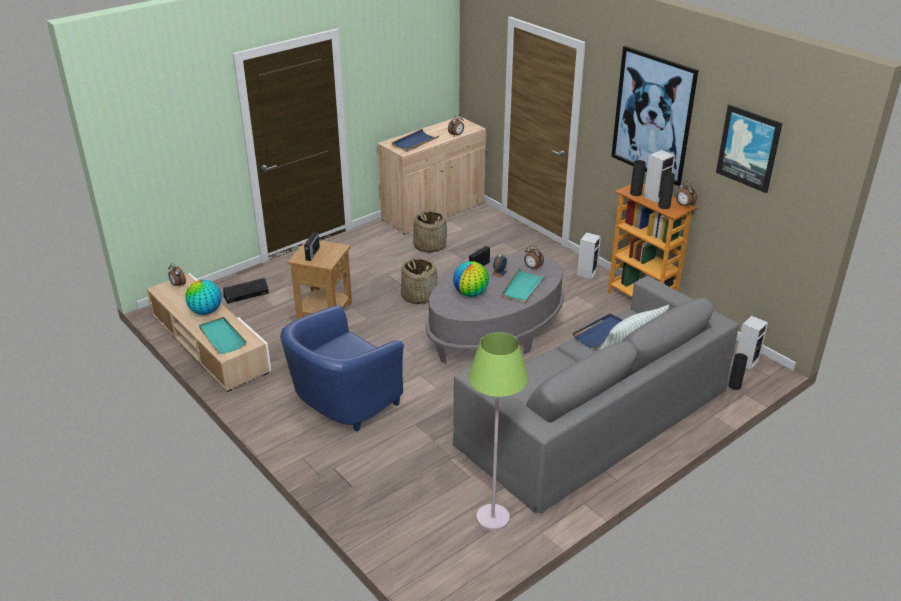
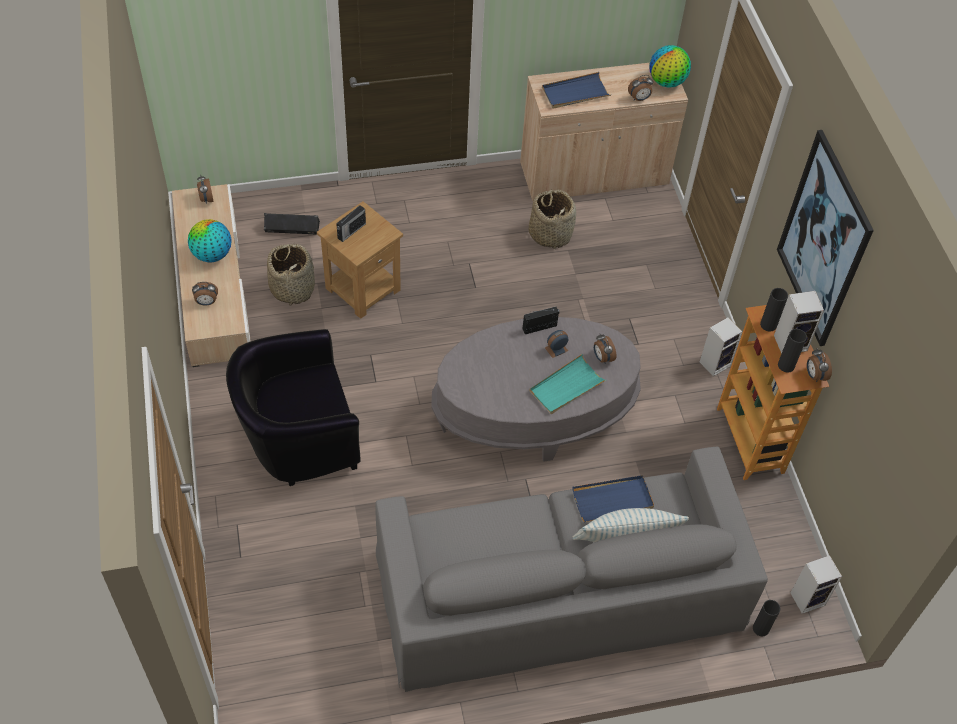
camera: 25 degrees right, 20 degrees up
turquoise tray [199,317,247,354] -> alarm clock [192,282,218,306]
blue armchair [280,305,404,432] -> black armchair [226,329,361,486]
basket [401,258,438,304] -> basket moved to [267,243,315,306]
globe [453,261,489,297] -> globe moved to [650,45,691,88]
green floor lamp [468,332,528,531] -> none
picture [716,105,782,193] -> none

